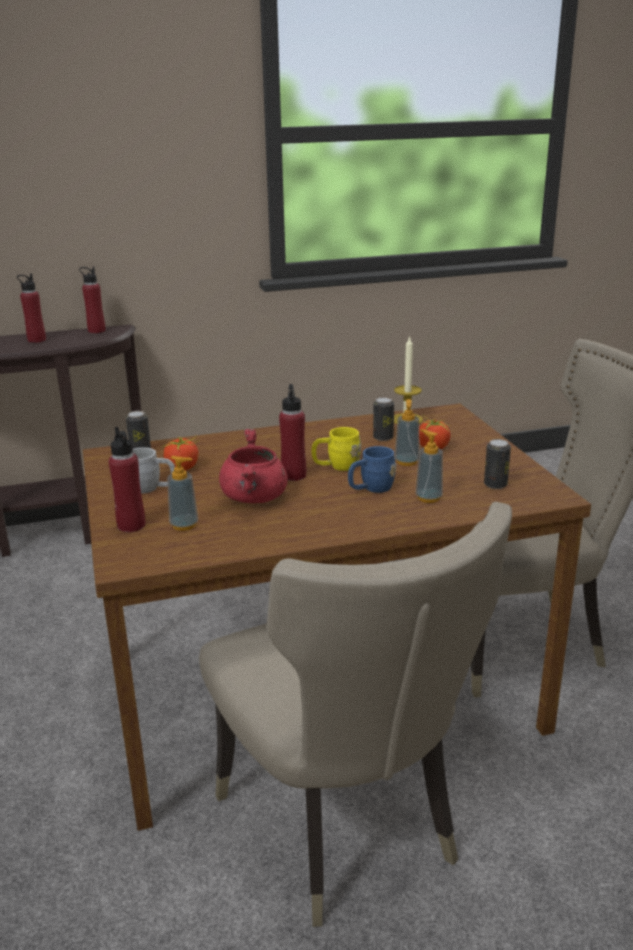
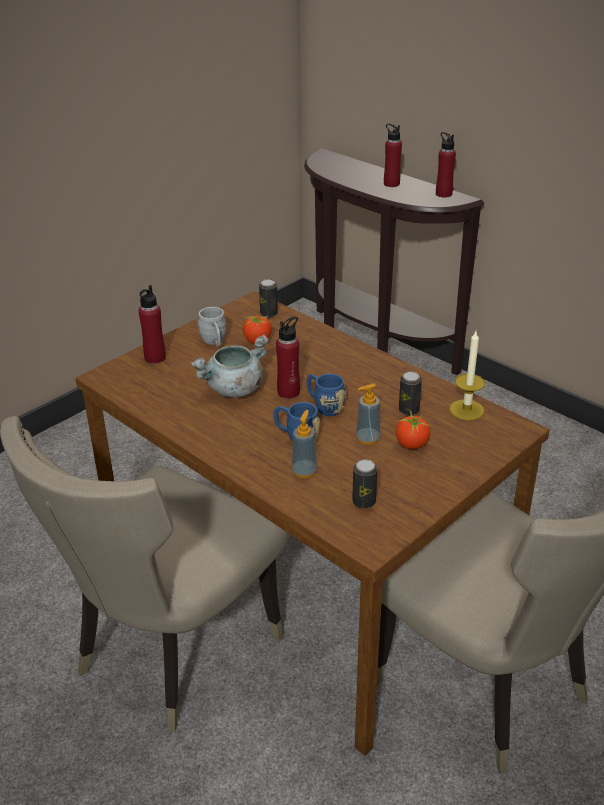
camera: 60 degrees right, 10 degrees up
soap dispenser [167,456,198,531] -> none
red cooking pot [219,429,288,503] -> grey cooking pot [190,334,269,398]
yellow mug [311,427,362,471] -> blue mug [307,374,346,416]

